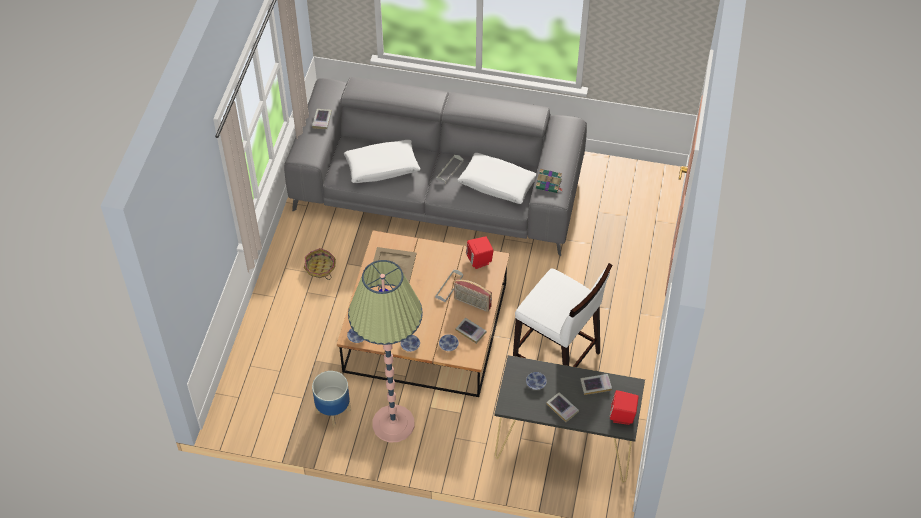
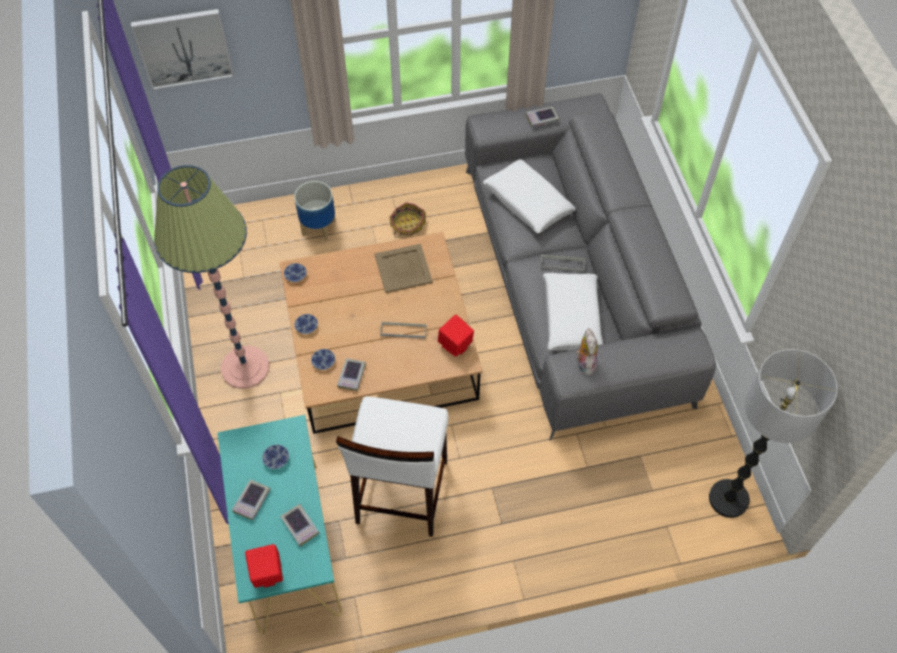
camera: 65 degrees right, 5 degrees up
planter [312,371,351,427] -> planter moved to [294,181,336,241]
radio [454,279,492,312] -> none
black console table [494,355,645,483] -> turquoise console table [217,415,342,634]
book [536,169,562,193] -> plush toy [576,328,598,375]
none -> picture [131,9,234,90]
none -> floor lamp [709,349,838,518]

